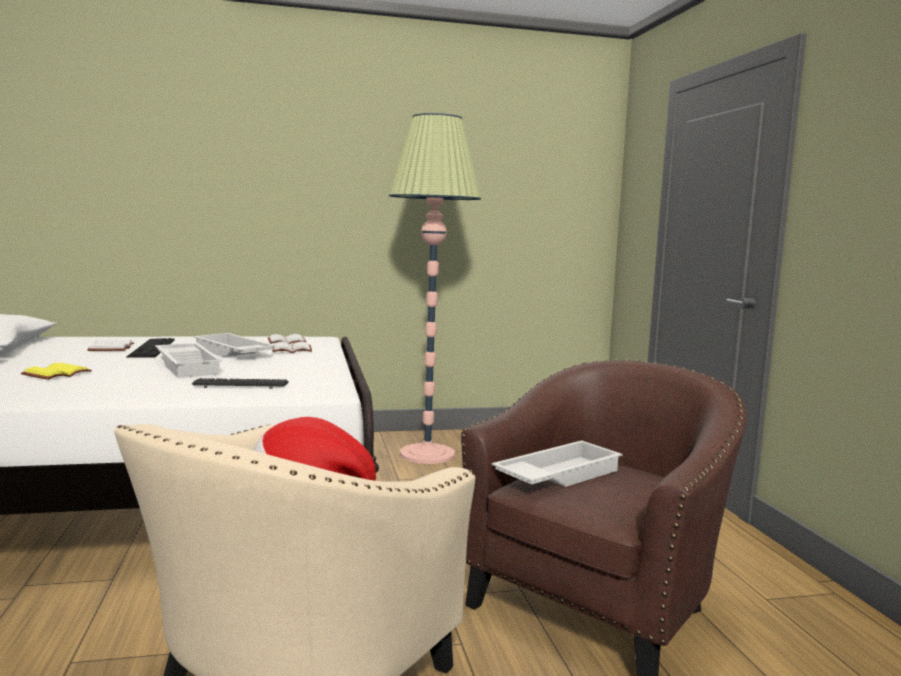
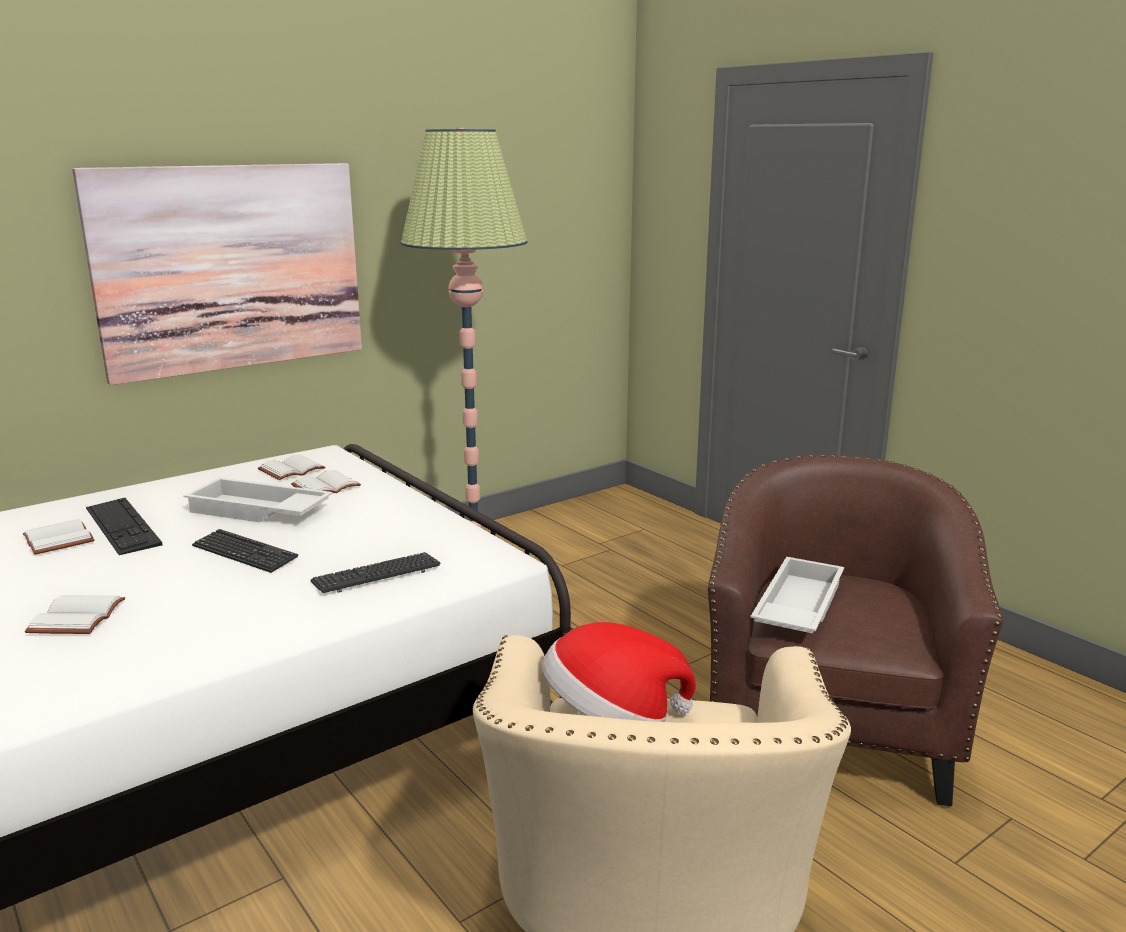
camera: 25 degrees left, 10 degrees up
yellow book [21,363,92,380] -> white book [25,595,125,634]
white tray [155,343,222,378] -> keyboard [192,529,298,573]
none -> picture [72,163,362,385]

